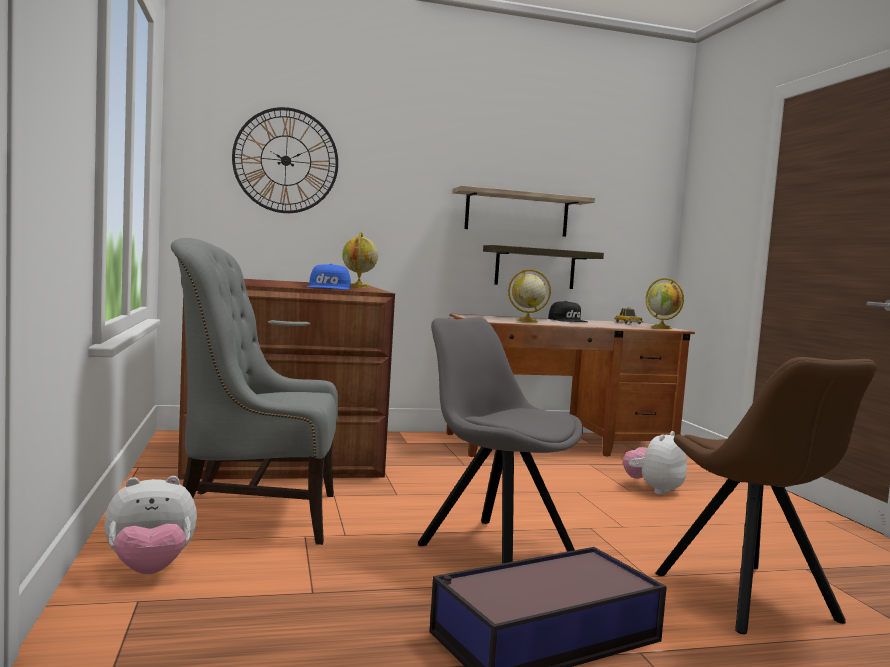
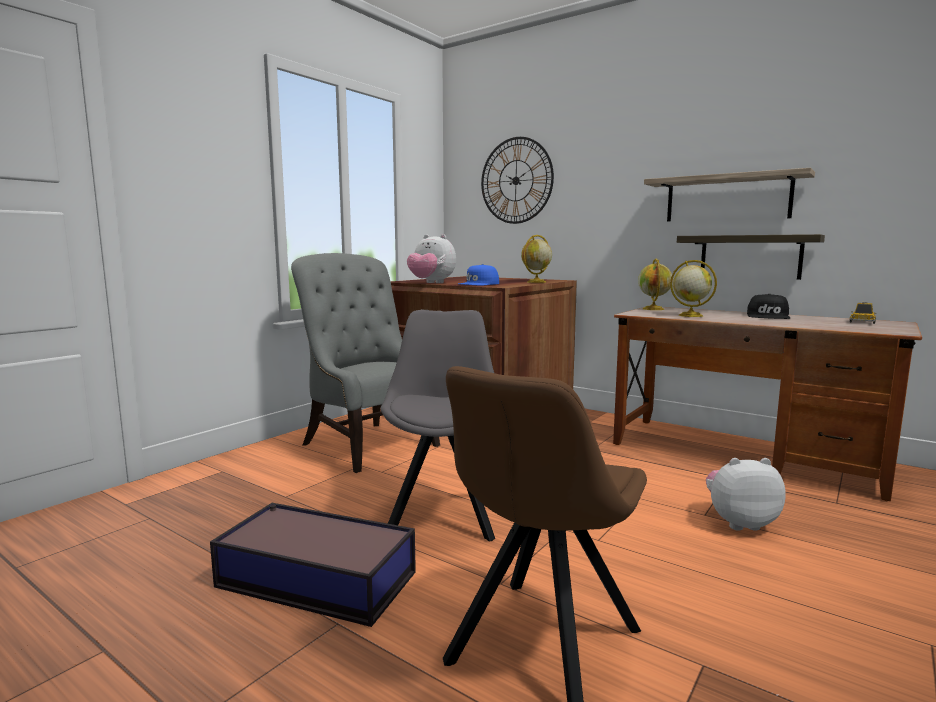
camera: 50 degrees right, 5 degrees up
plush toy [104,476,197,574] -> plush toy moved to [407,234,456,283]
globe [646,278,684,329] -> globe moved to [638,259,673,310]

